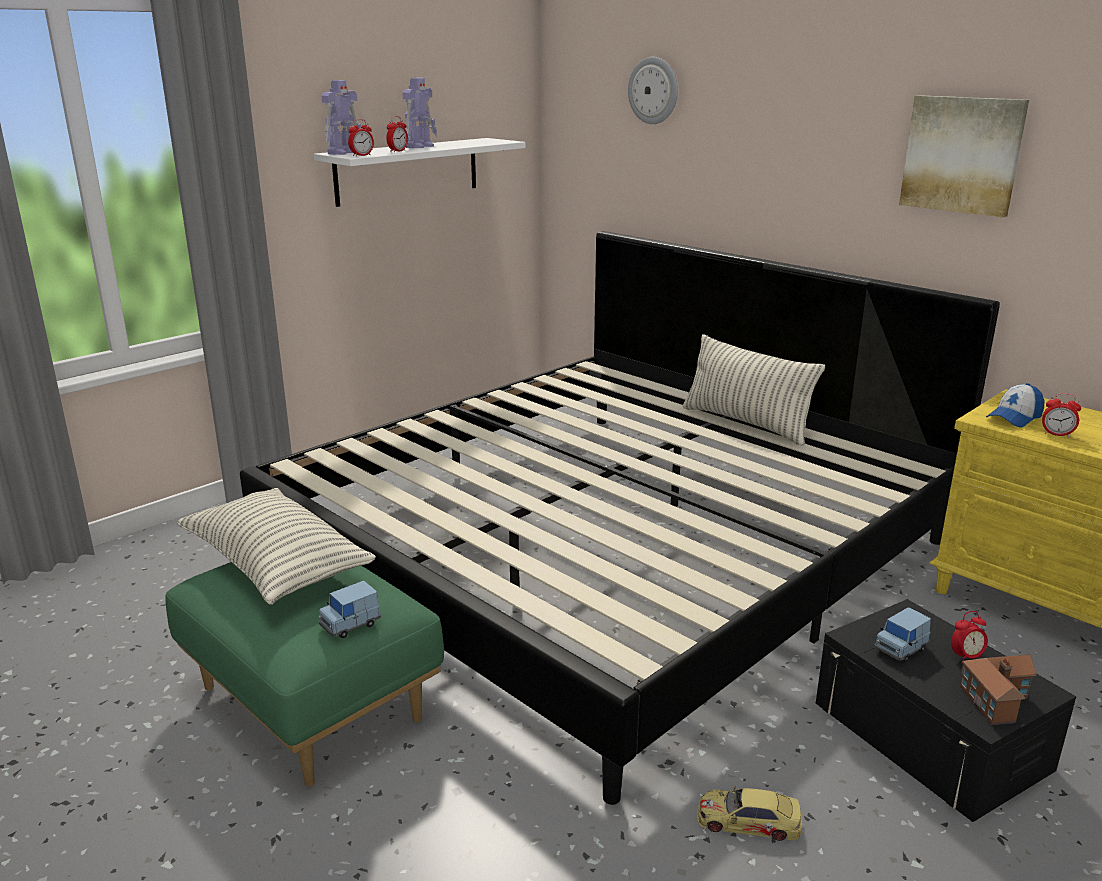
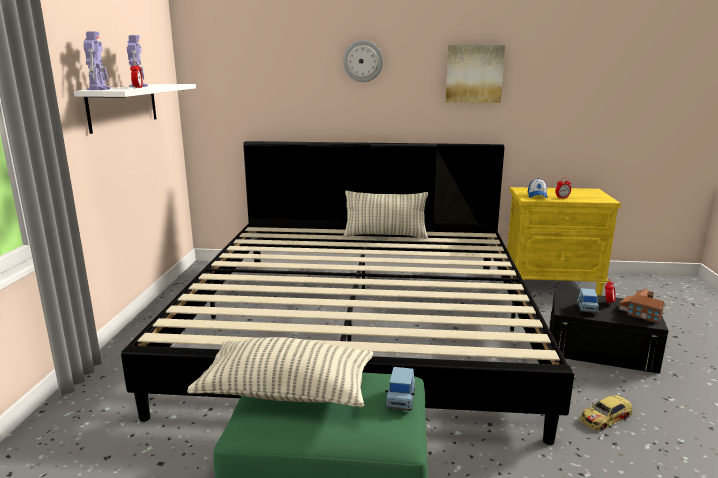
camera: 40 degrees left, 5 degrees down
alarm clock [348,119,374,156] -> none
wall clock [628,57,678,124] -> wall clock moved to [343,40,383,82]

